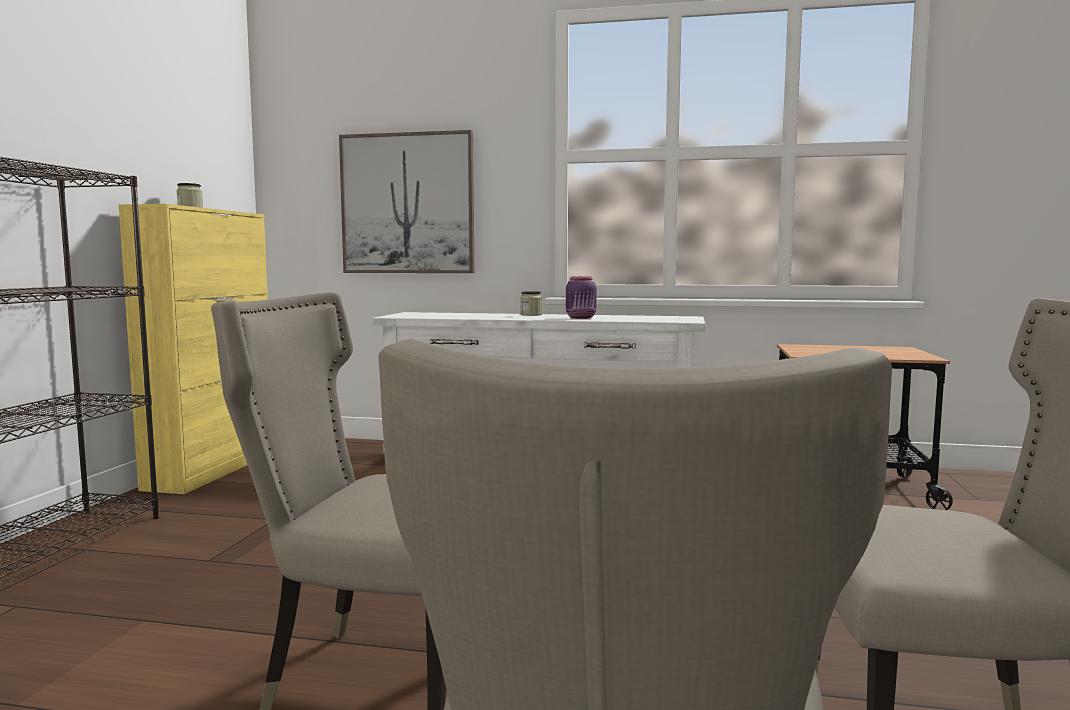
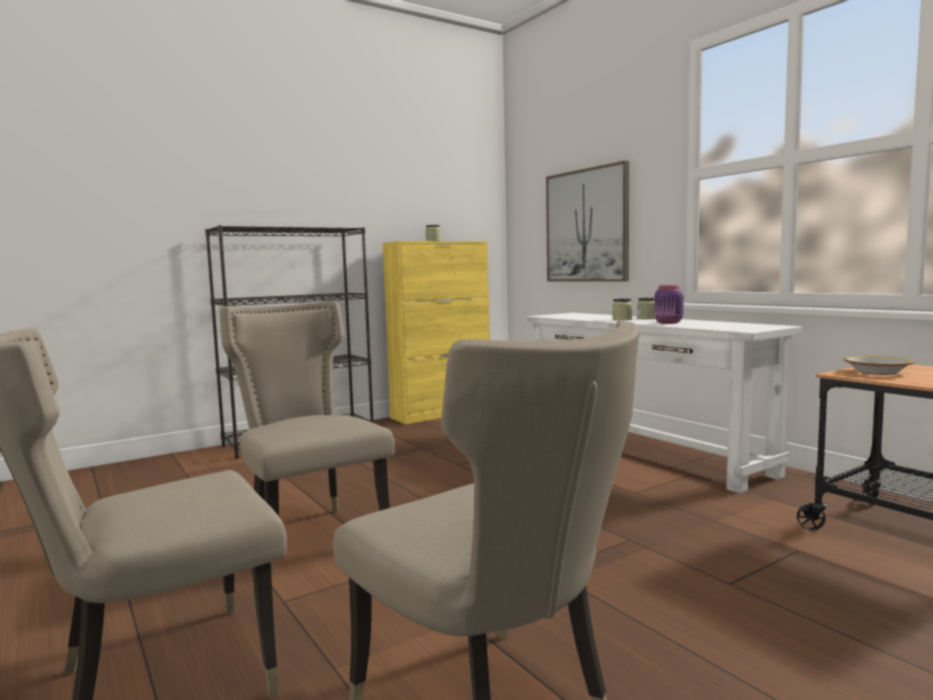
camera: 45 degrees right, 0 degrees up
none -> jar [612,298,632,320]
none -> bowl [844,356,914,375]

